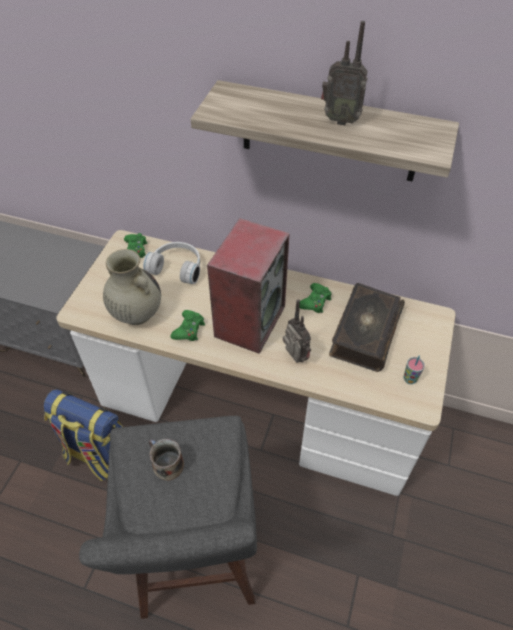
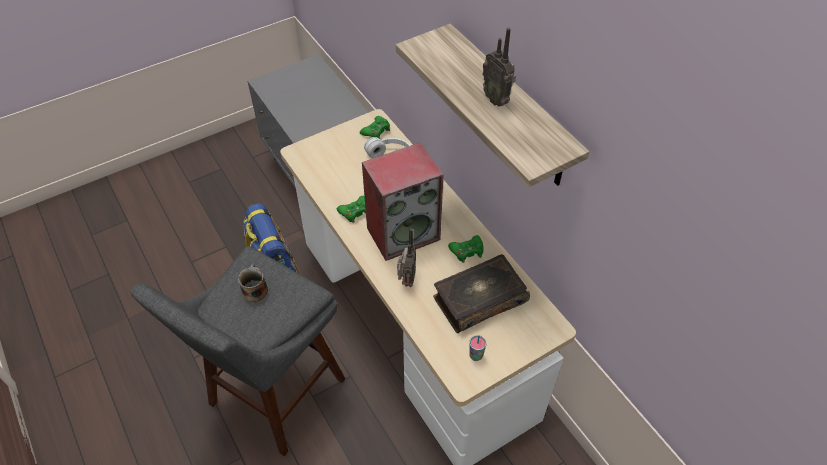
camera: 40 degrees right, 0 degrees up
beige vase [103,249,161,325] -> none

